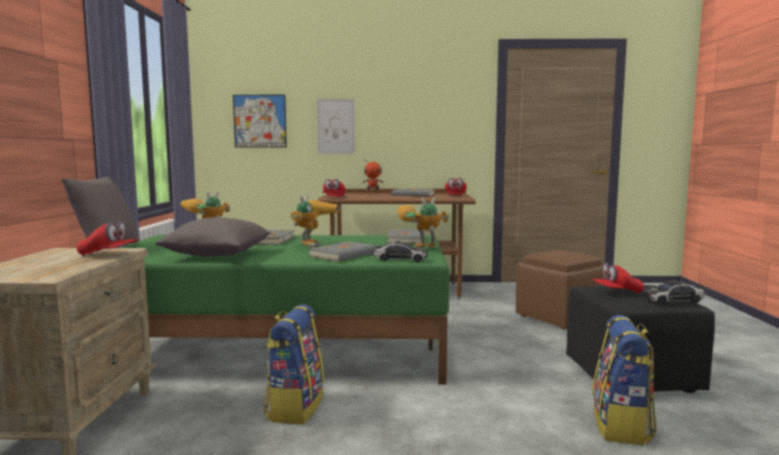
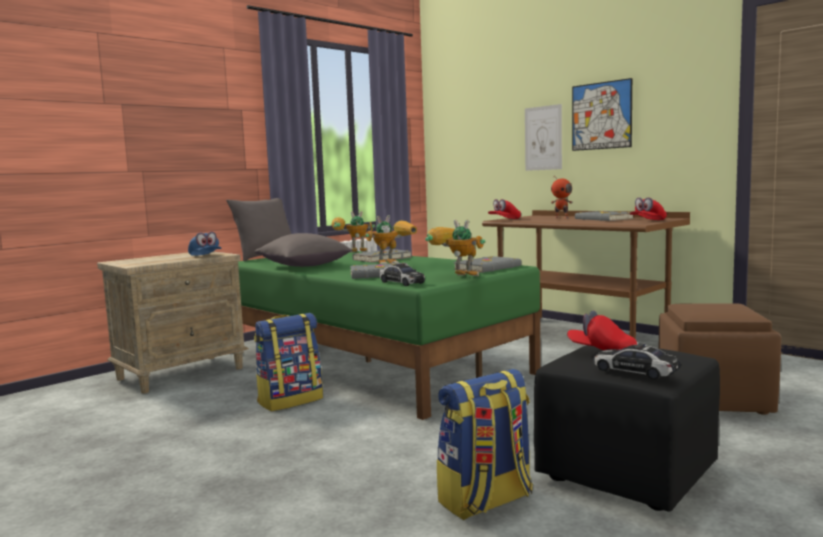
camera: 45 degrees right, 0 degrees up
red cap [77,221,138,255] -> blue cap [188,231,221,256]
picture [233,95,287,148] -> picture moved to [572,78,632,151]

